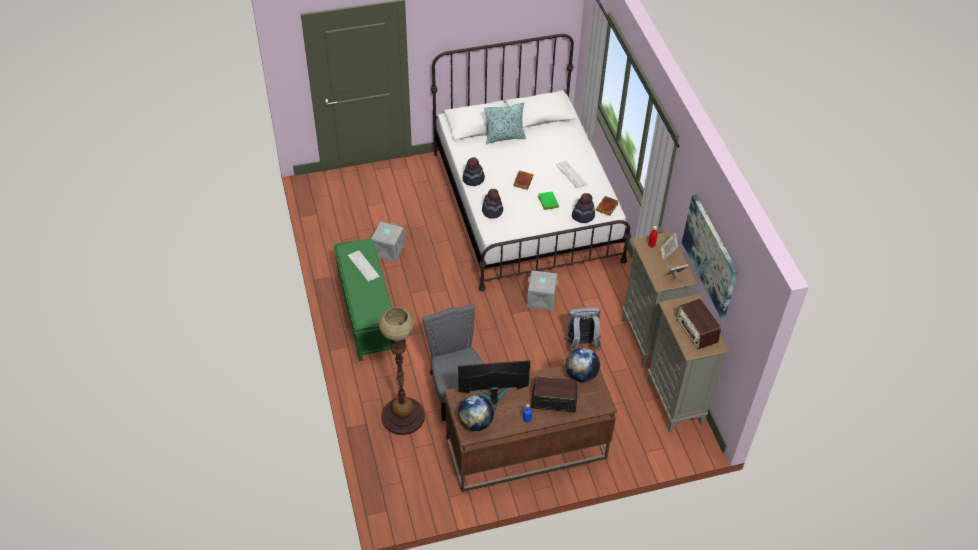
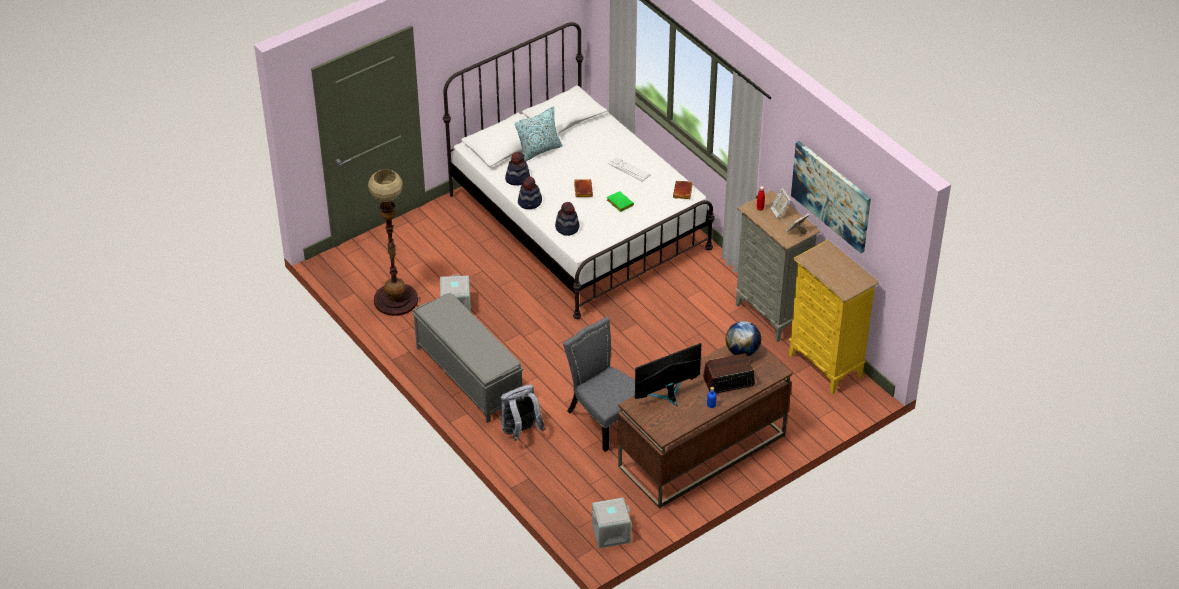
camera: 20 degrees left, 5 degrees down
green bench [334,239,394,361] -> grey bench [412,293,523,423]
keyboard [348,251,380,282] -> none
floor lamp [379,307,425,435] -> floor lamp moved to [368,169,418,316]
globe [458,395,494,431] -> none
grey storage box [527,270,558,310] -> grey storage box moved to [592,497,631,548]
grey backpack [565,307,601,352] -> grey backpack moved to [500,385,545,441]
hat [572,193,595,223] -> hat moved to [505,152,530,185]
grey dresser [647,294,729,432] -> yellow dresser [788,240,879,394]
radio [676,299,721,349] -> none

